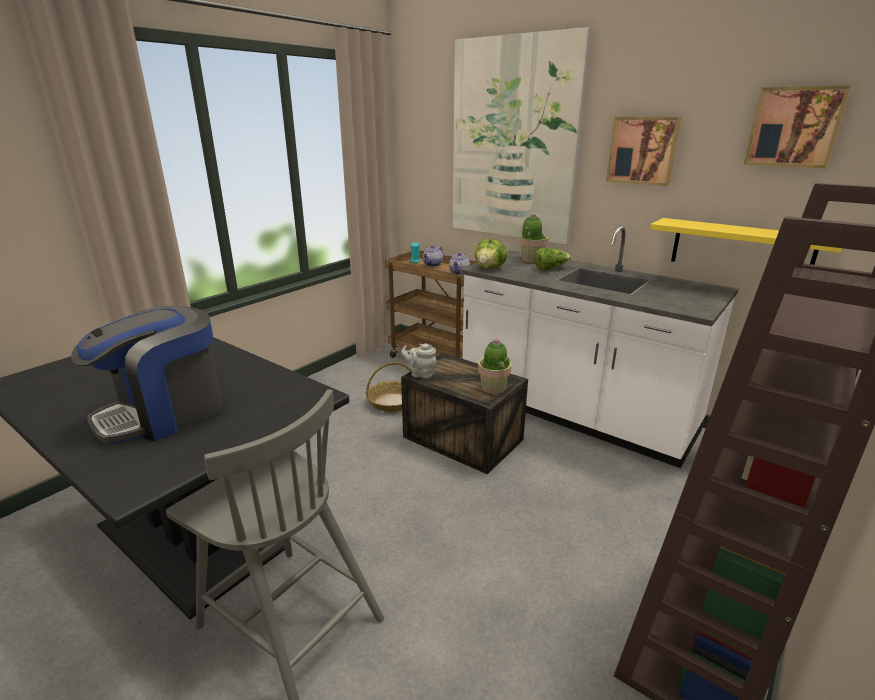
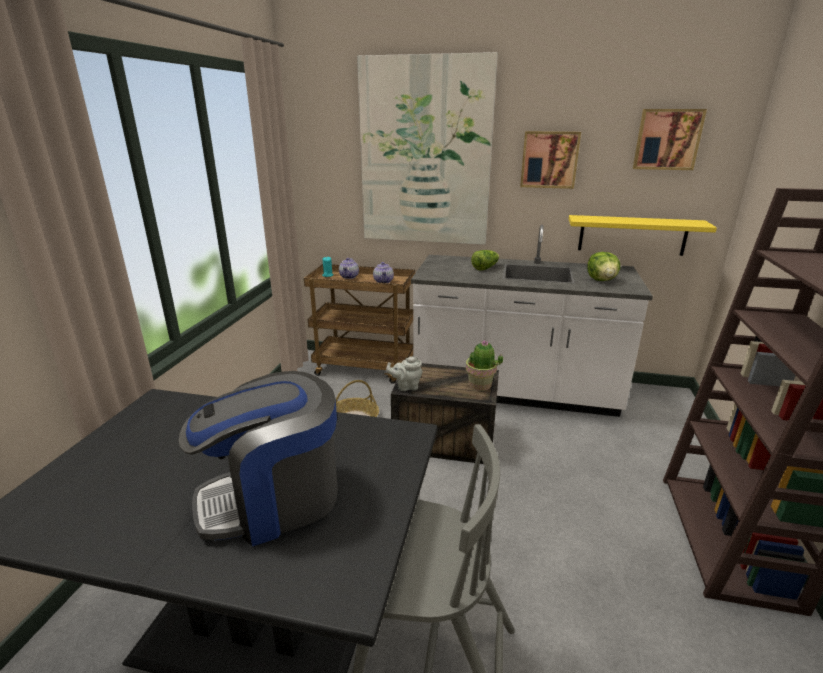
camera: 25 degrees left, 0 degrees up
coffee machine [71,306,222,444] -> coffee machine turned 45 degrees clockwise [179,371,338,546]
lettuce [475,239,507,269] -> lettuce moved to [587,252,620,281]
potted plant [519,213,548,263] -> none

